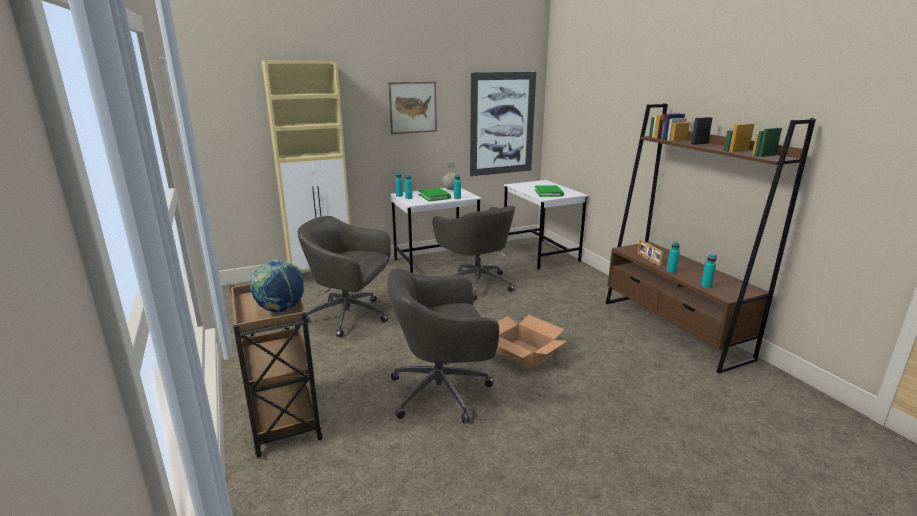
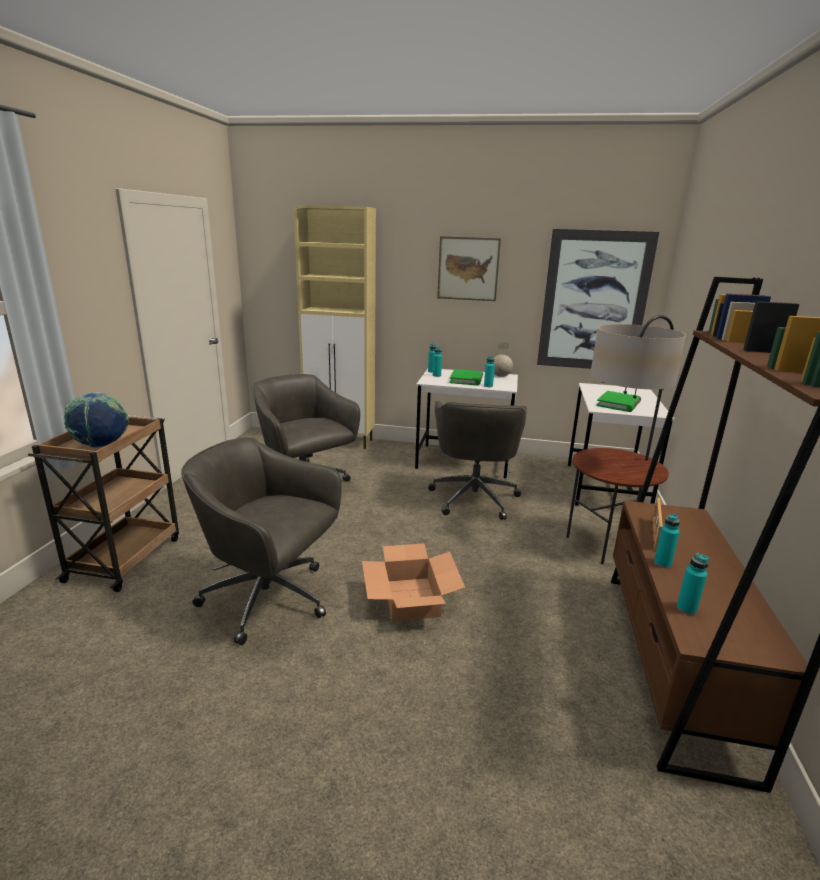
camera: 35 degrees right, 0 degrees up
none -> floor lamp [566,315,686,564]

